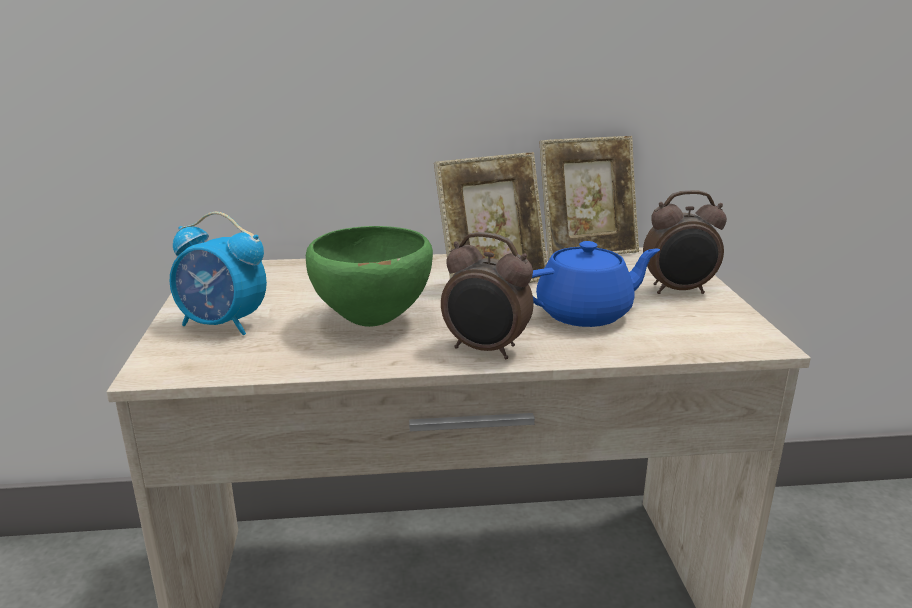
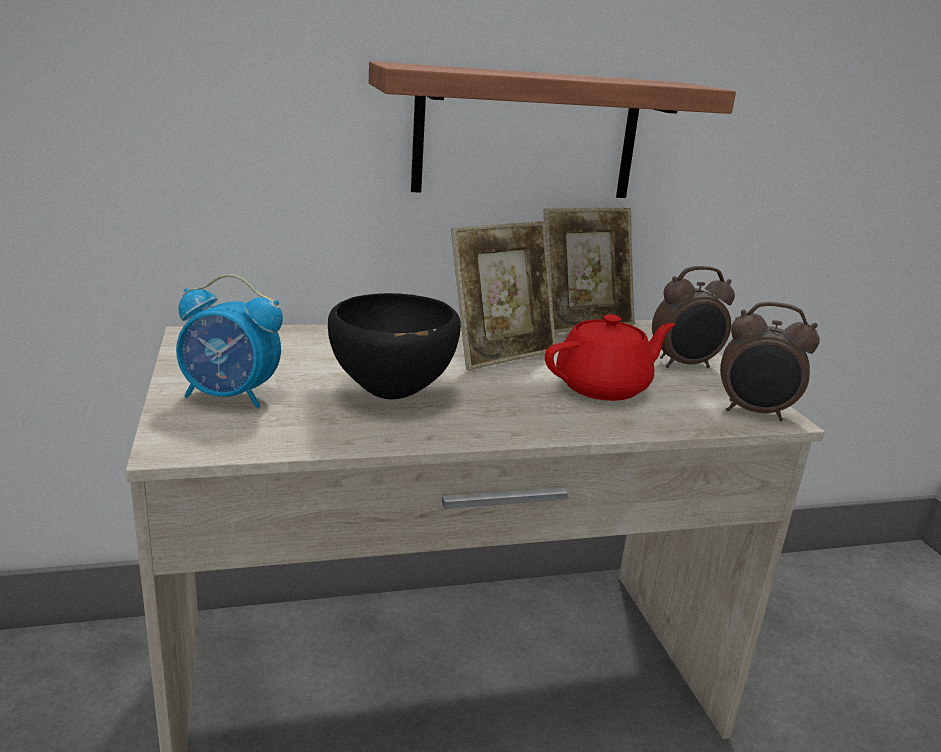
camera: 10 degrees left, 0 degrees up
green bowl [306,226,433,327] -> black bowl [328,293,461,399]
alarm clock [441,232,534,359] -> alarm clock moved to [720,302,820,421]
blue teapot [532,241,660,327] -> red teapot [545,314,676,401]
none -> shelf [369,61,736,198]

